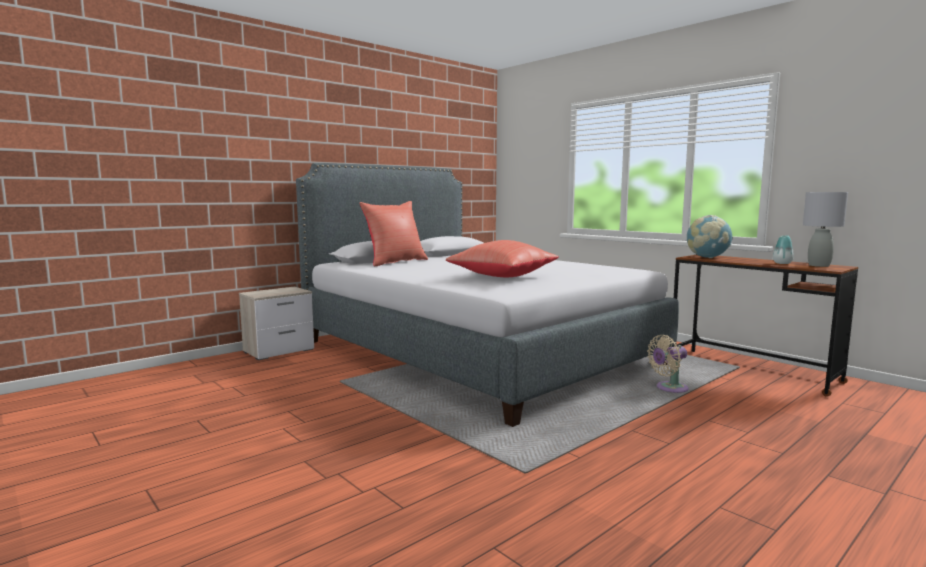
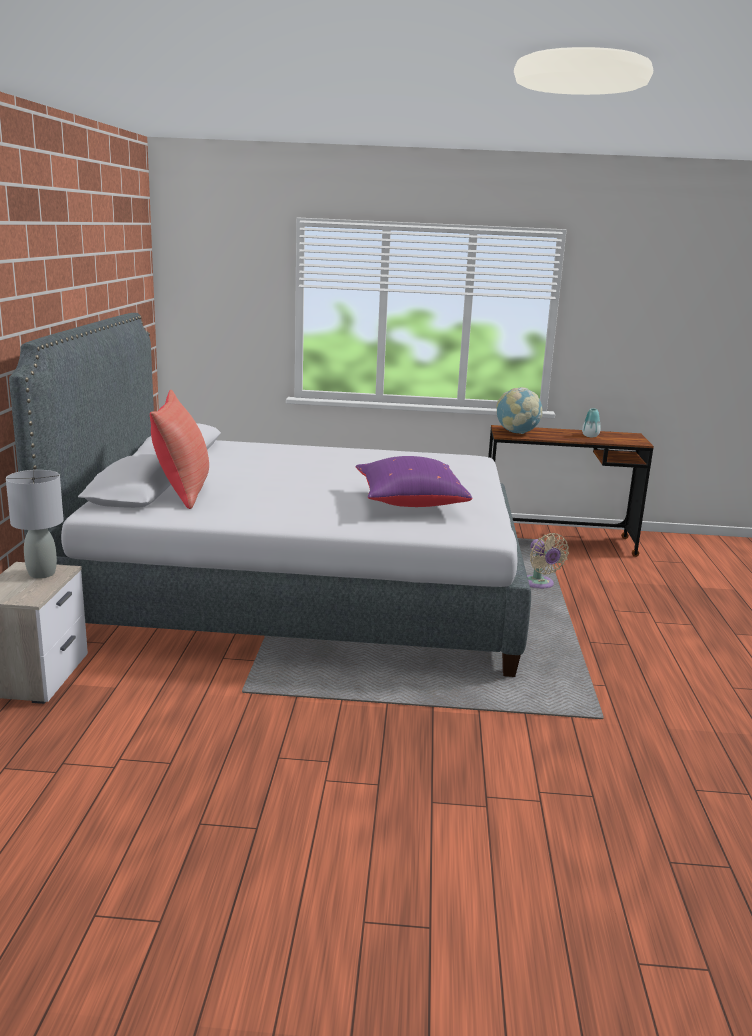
camera: 45 degrees left, 10 degrees up
red pillow [446,240,559,277] -> purple pillow [355,456,472,507]
beige fan [647,335,689,393] -> beige fan turned 45 degrees counterclockwise [527,533,569,588]
grey table lamp [803,192,848,267] -> grey table lamp moved to [6,470,64,579]

